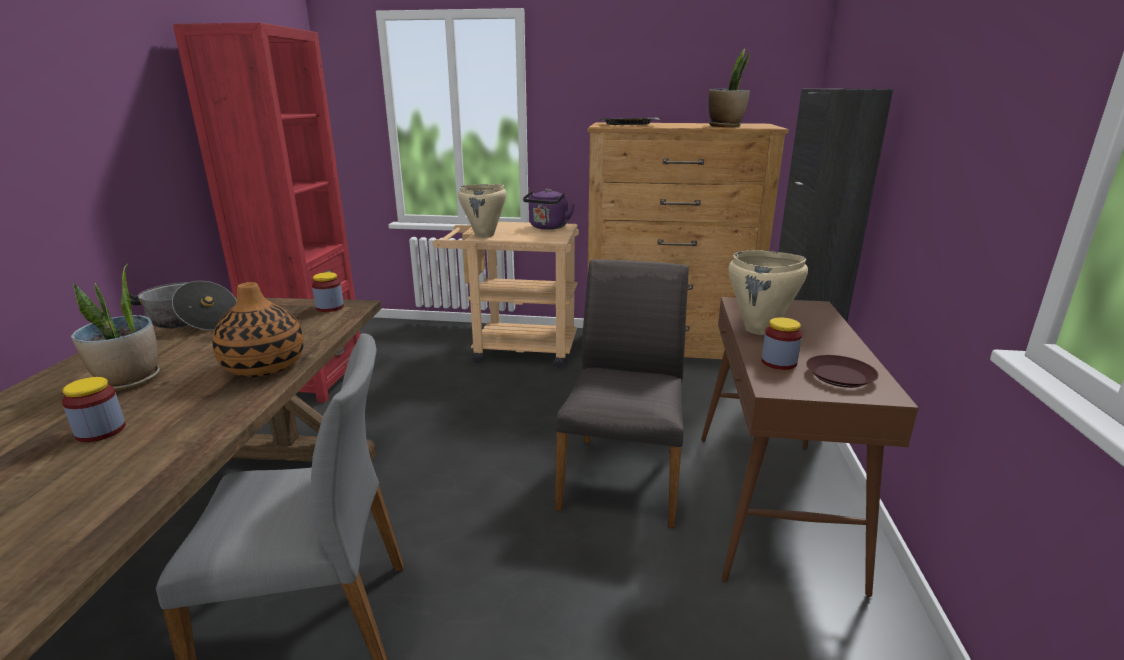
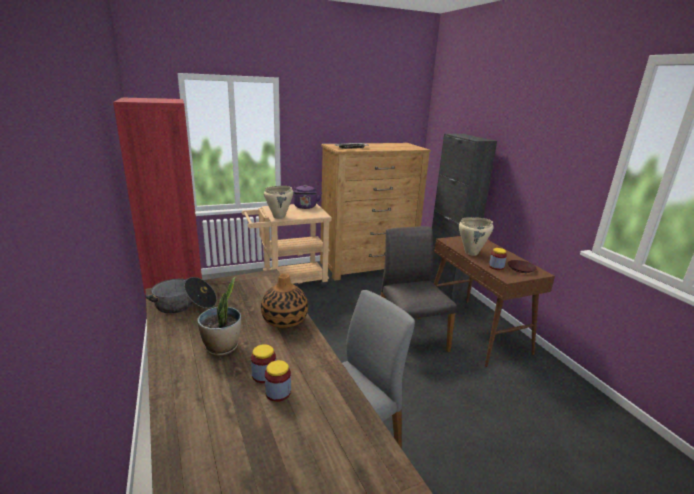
camera: 30 degrees left, 0 degrees up
jar [312,272,344,312] -> jar moved to [265,360,291,402]
potted plant [709,49,750,127] -> none

